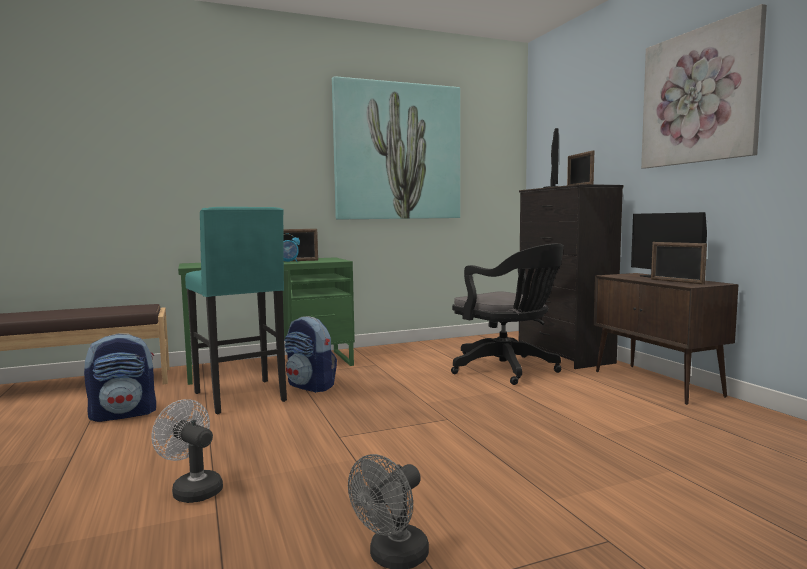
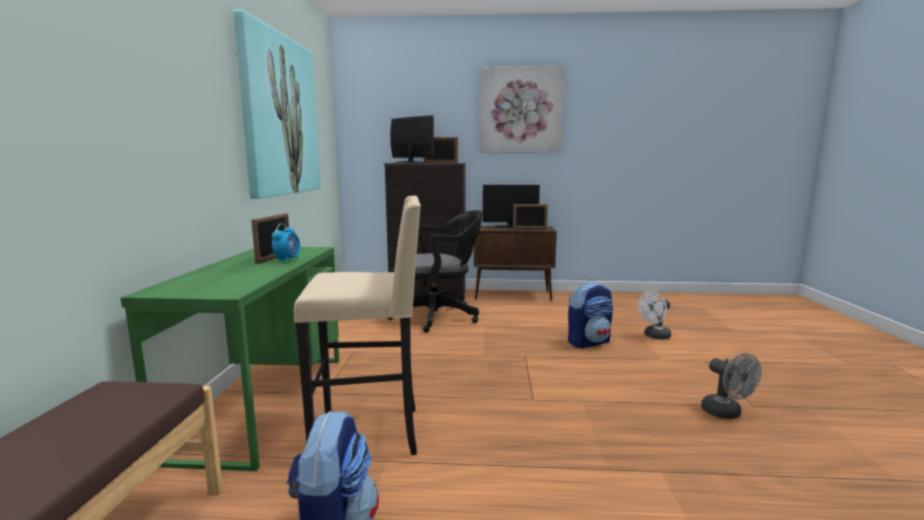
camera: 65 degrees left, 5 degrees up
white fan [151,399,223,503] -> white fan moved to [638,291,671,340]
turquoise stool [185,207,287,414] -> beige stool [294,196,421,455]
backpack [284,316,337,393] -> backpack moved to [568,281,613,348]

